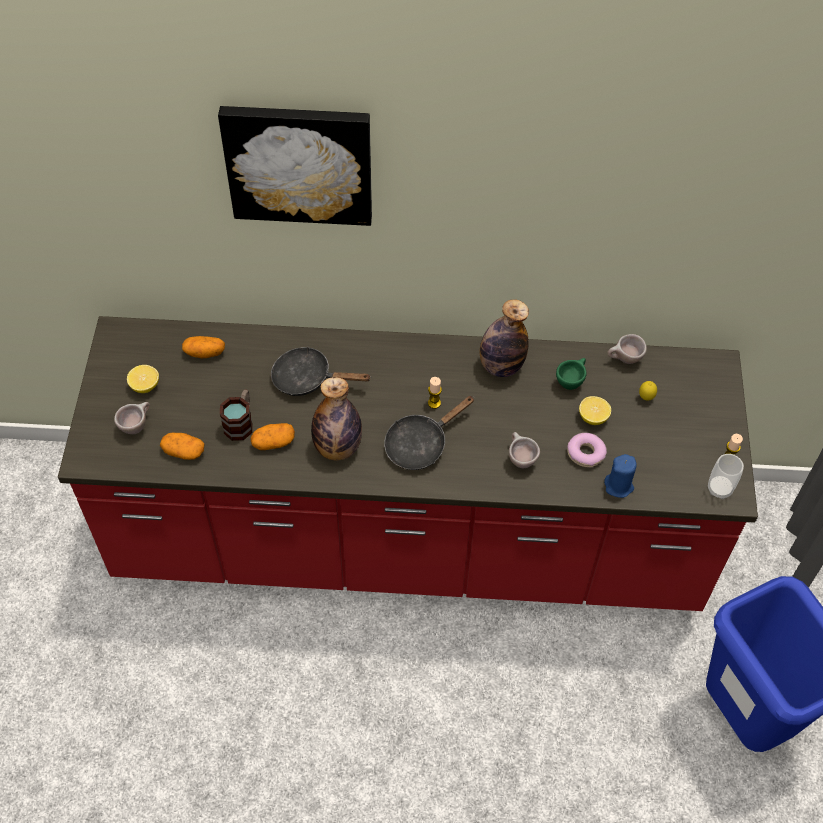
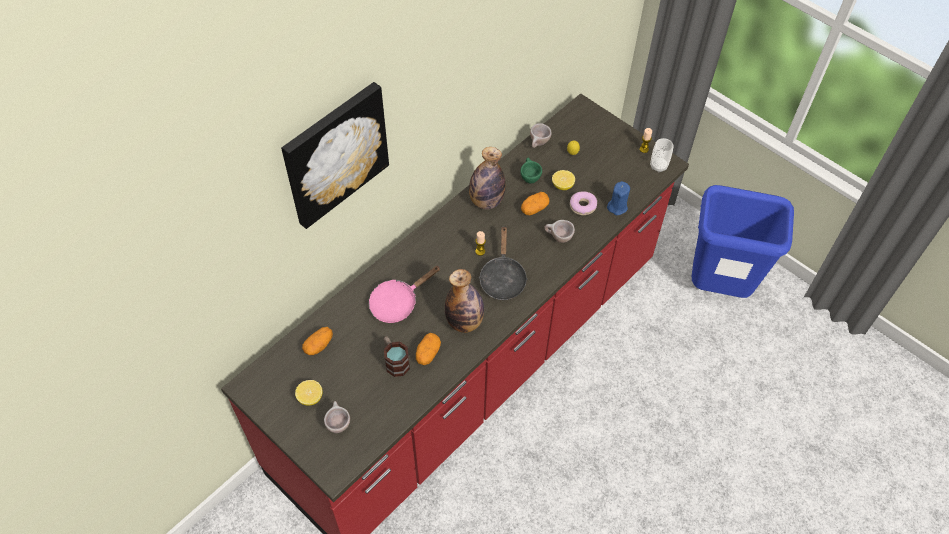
camera: 50 degrees left, 0 degrees up
potato [160,433,204,460] -> potato moved to [521,192,549,215]
black frying pan [271,347,371,396] -> pink frying pan [369,266,440,323]

